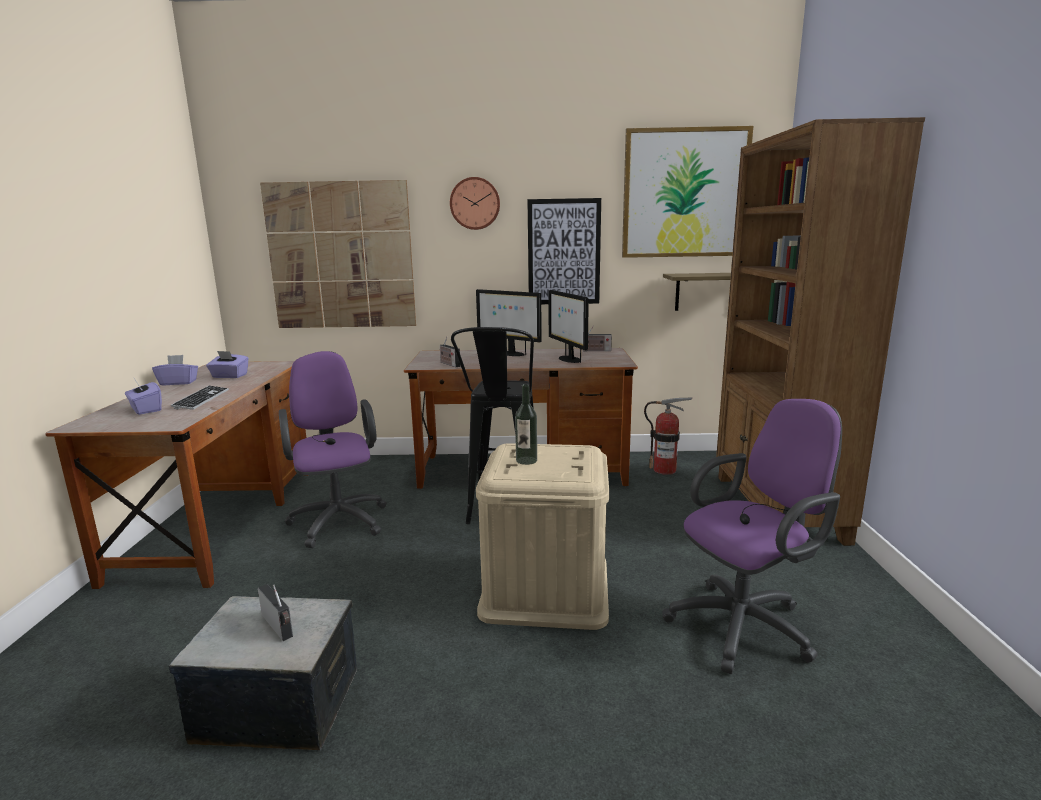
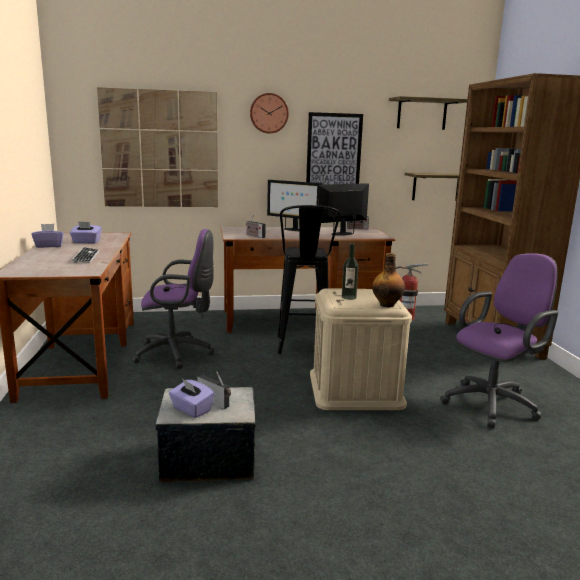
camera: 10 degrees left, 0 degrees up
purple tissue box [125,378,162,415] -> purple tissue box moved to [169,379,215,418]
purple office chair [279,351,387,548] -> purple office chair turned 120 degrees clockwise [132,229,214,369]
monitor [549,290,589,363] -> monitor turned 90 degrees clockwise [317,183,369,236]
picture [622,126,754,258] -> shelf [389,96,467,130]
none -> bottle [372,253,405,307]

